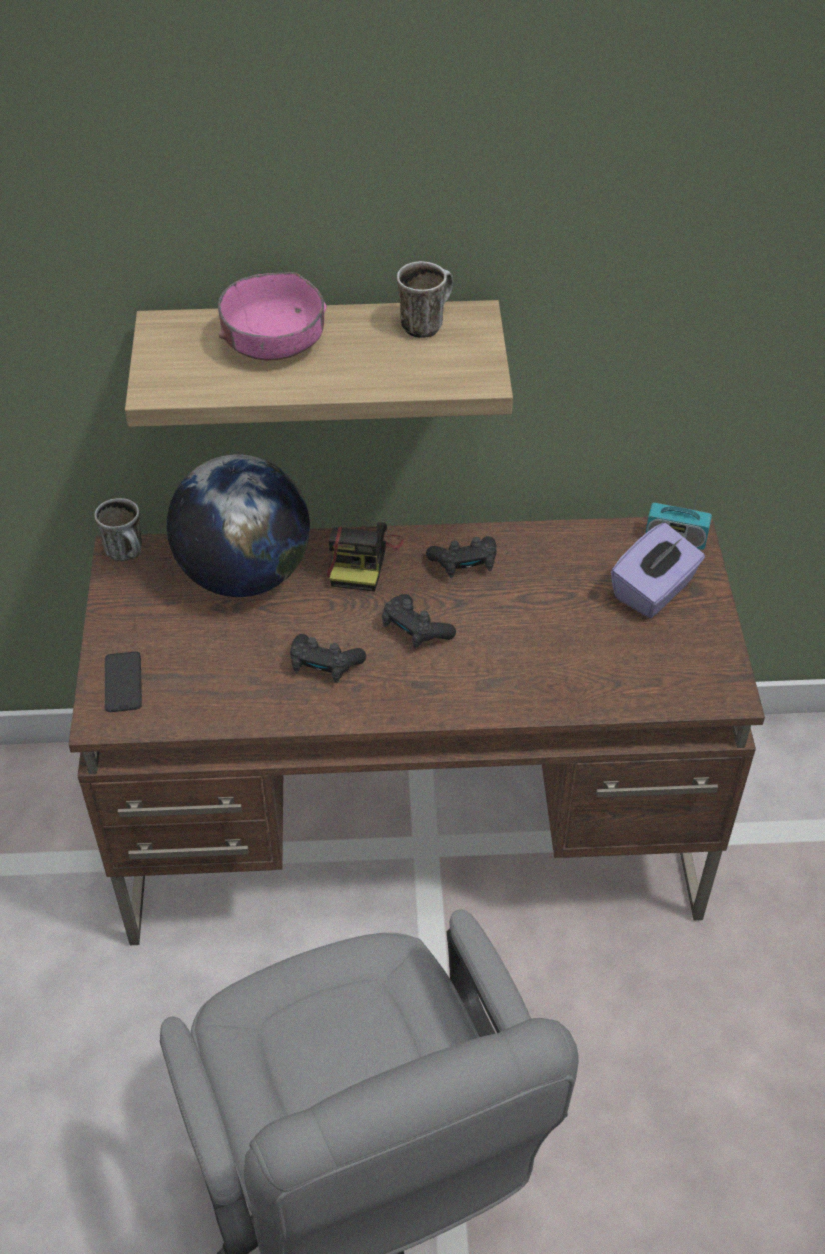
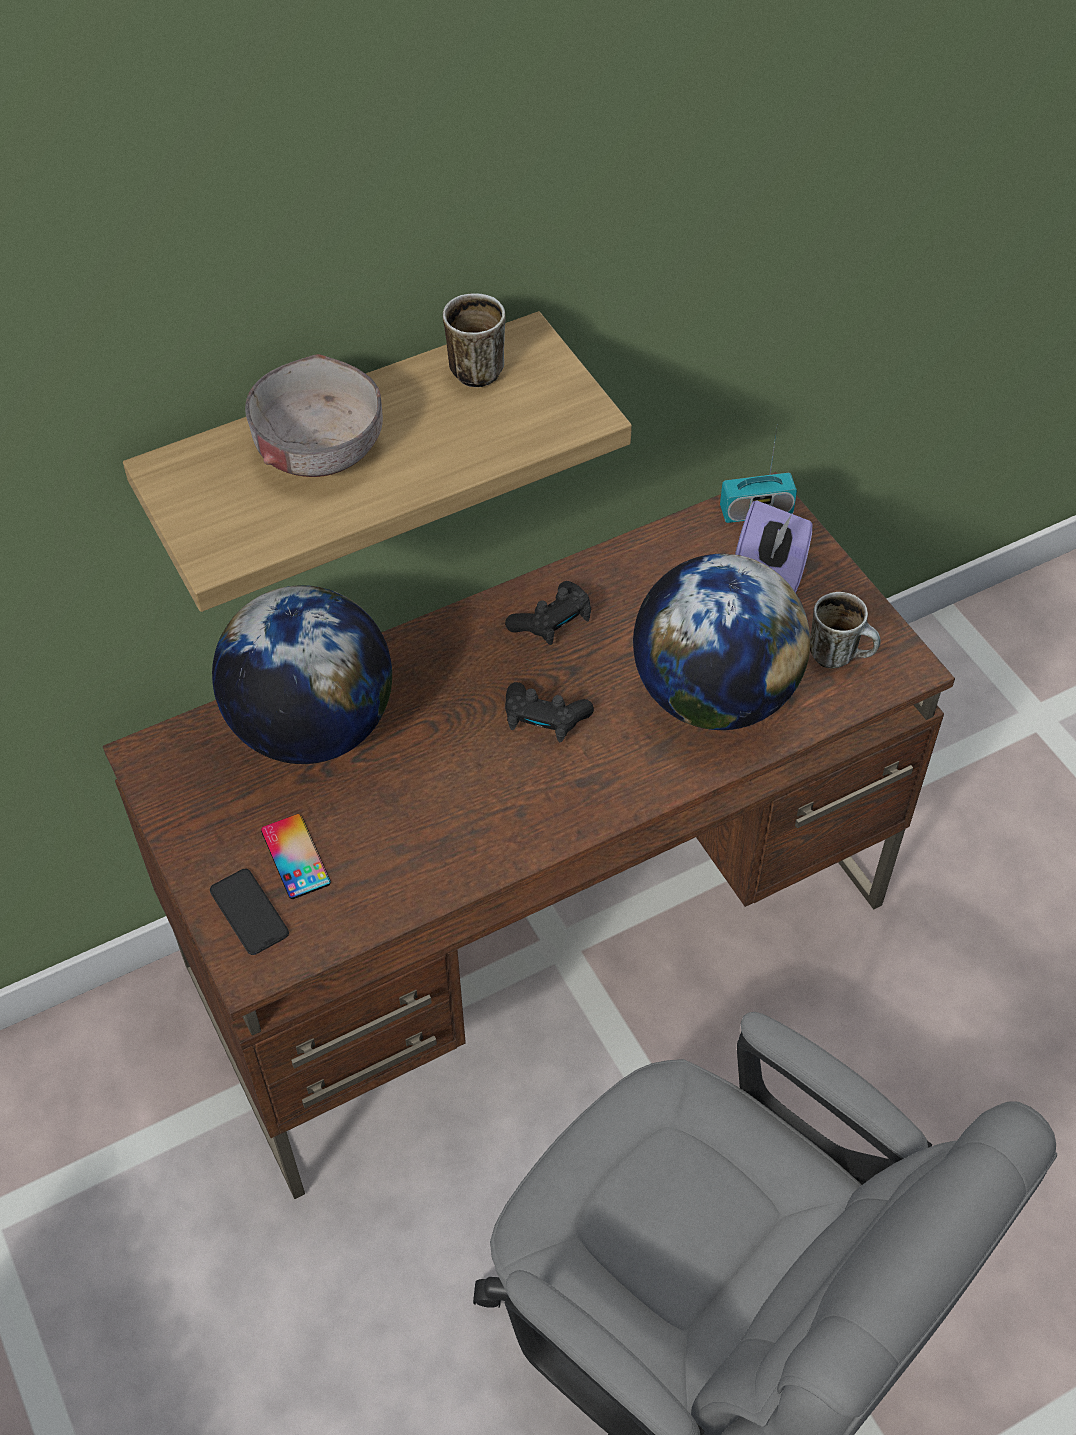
camera: 25 degrees left, 5 degrees up
mug [94,498,142,561] -> mug moved to [810,592,881,669]
pink bowl [218,272,326,360] -> grey bowl [245,354,383,477]
black game controller [290,634,366,683] -> none
camera [326,522,404,592] -> none
none -> phone [261,814,331,899]
none -> globe [633,554,810,730]

